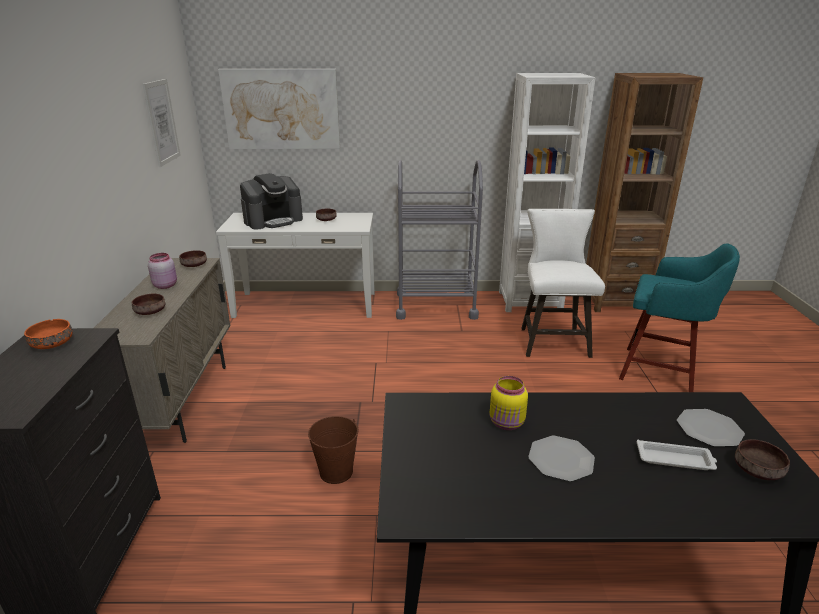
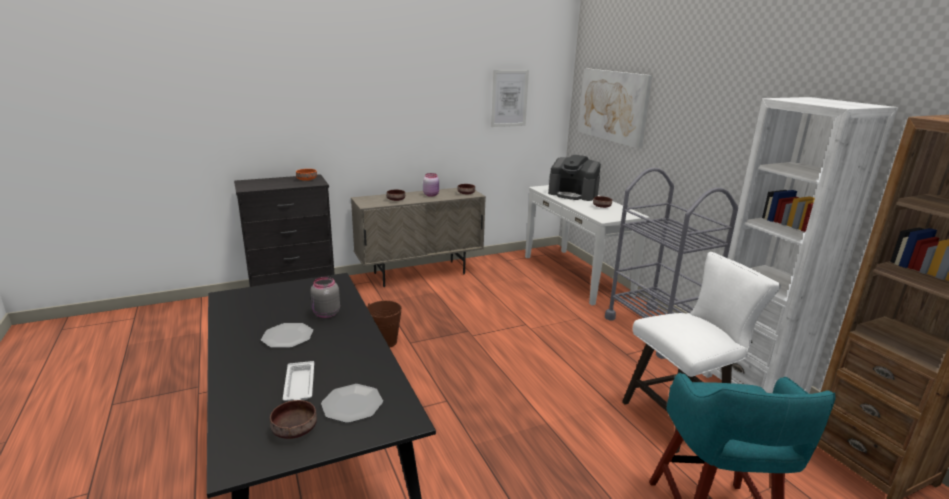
camera: 65 degrees right, 5 degrees down
yellow jar [490,376,528,430] -> grey jar [310,277,340,318]

